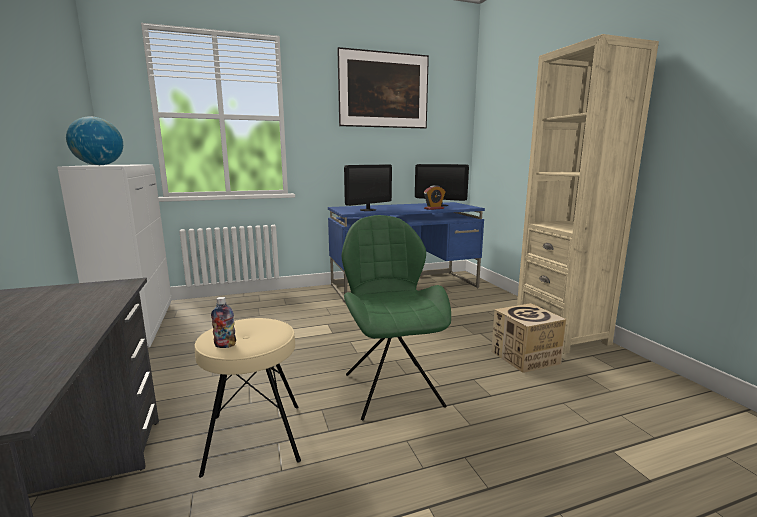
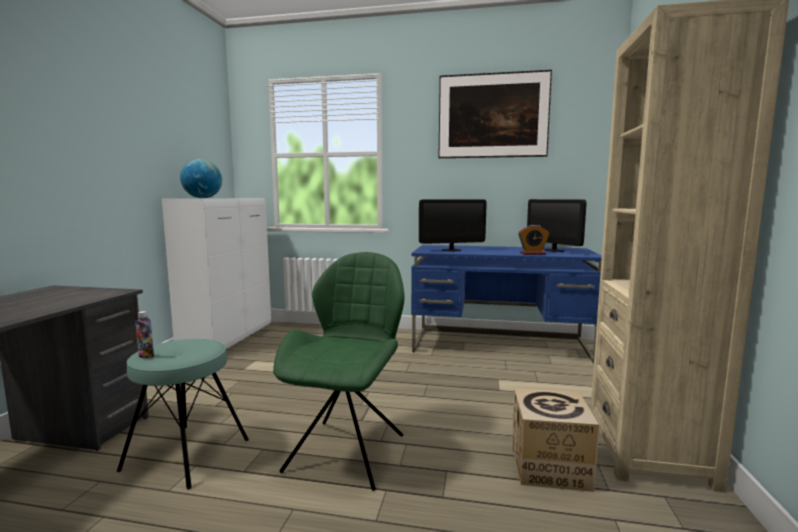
camera: 30 degrees right, 5 degrees down
beige stool [195,318,301,478] -> turquoise stool [117,339,249,489]

